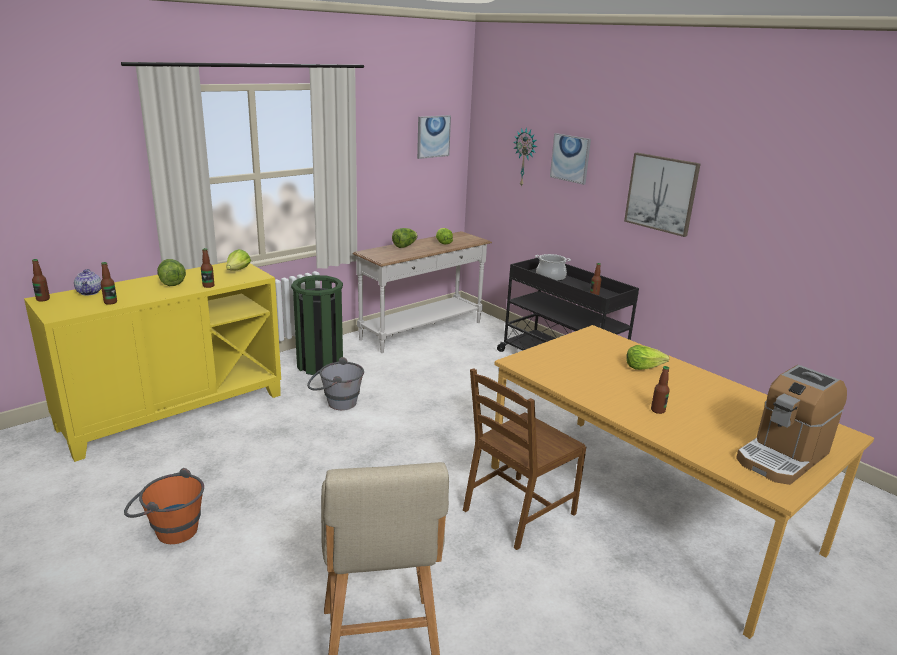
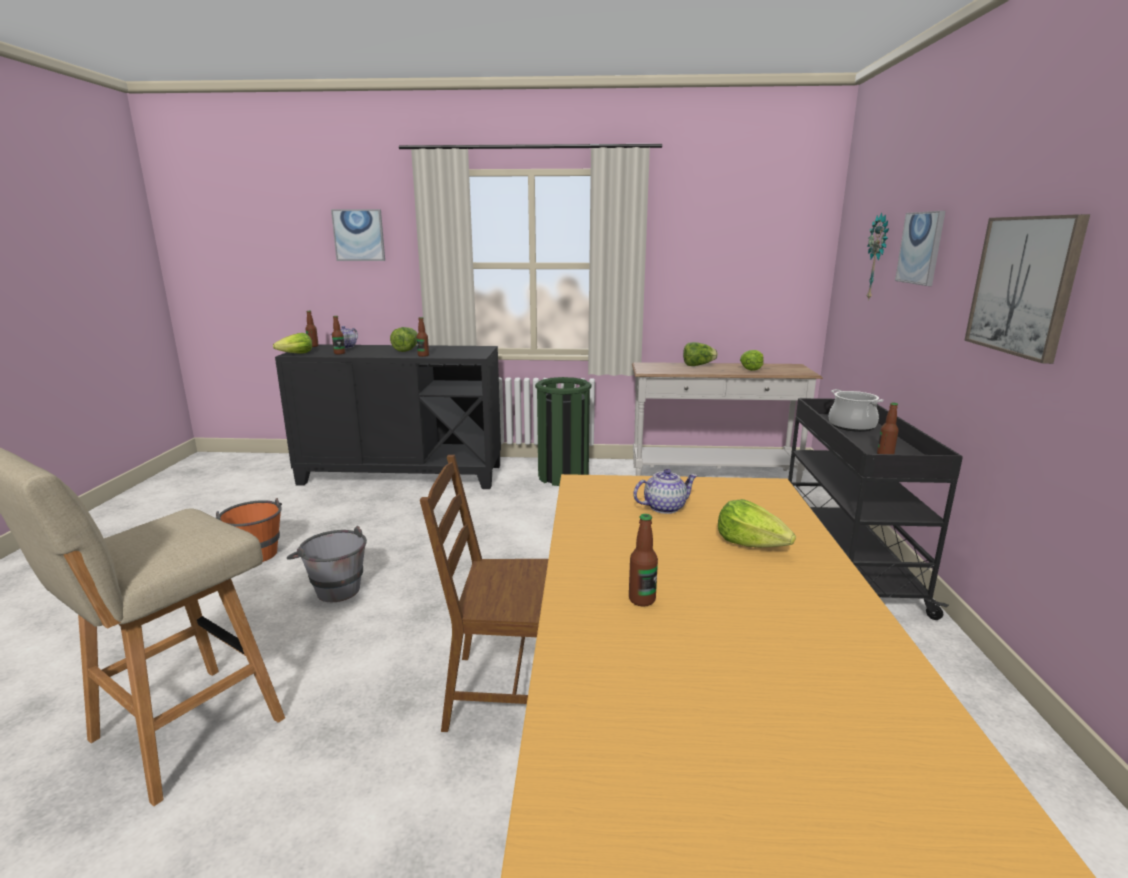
camera: 45 degrees right, 5 degrees down
yellow cabinet [24,262,281,462] -> black cabinet [275,344,501,489]
lettuce [226,249,251,271] -> lettuce moved to [273,333,312,354]
grey bucket [307,357,364,410] -> grey bucket moved to [287,526,367,602]
picture [417,115,451,159] -> picture moved to [331,209,385,261]
coffee machine [736,365,847,485] -> none
none -> teapot [633,469,697,514]

